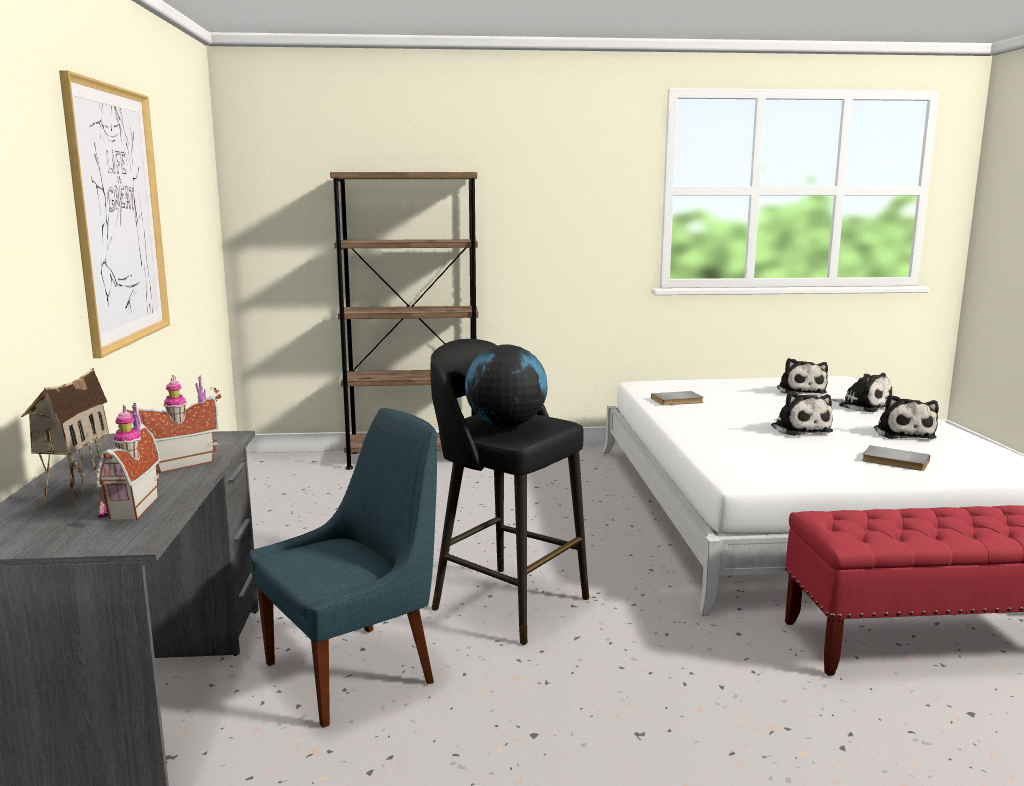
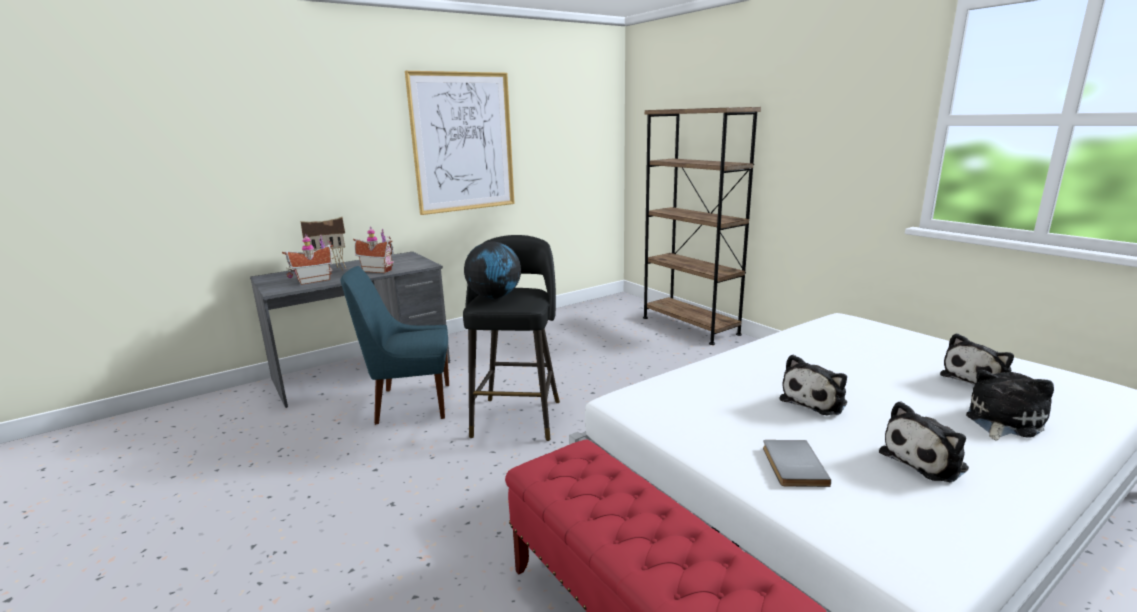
camera: 60 degrees right, 5 degrees up
blue chair [250,408,437,728] -> blue chair turned 150 degrees clockwise [341,266,449,425]
grey book [651,391,704,405] -> none
plush toy [831,373,892,412] -> plush toy turned 150 degrees counterclockwise [966,370,1054,441]

